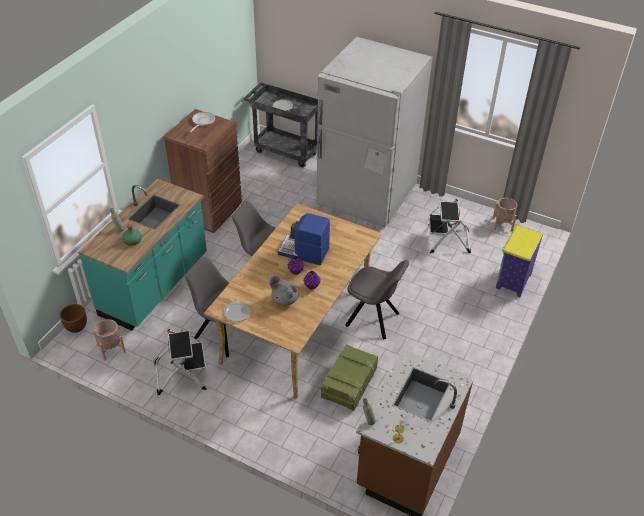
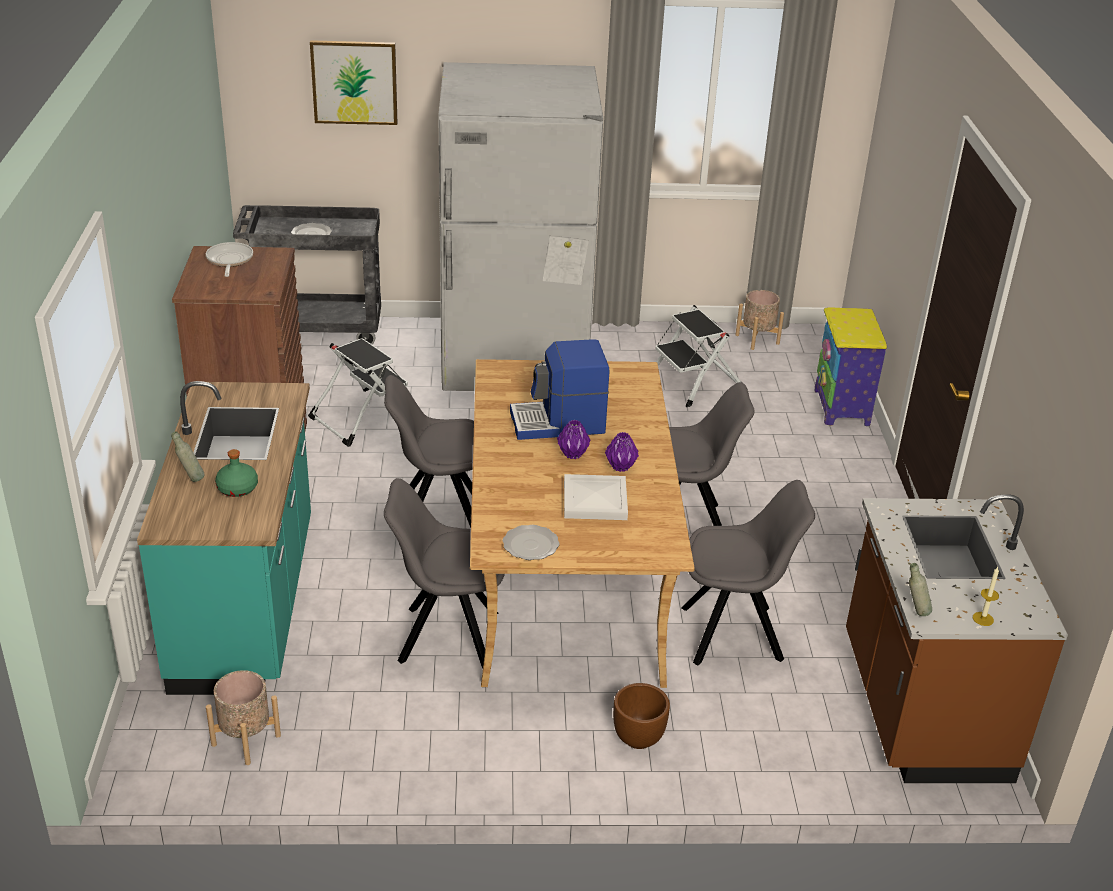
camera: 30 degrees left, 10 degrees down
brown planter [60,304,87,333] -> brown planter moved to [613,683,670,749]
step ladder [154,329,207,395] -> step ladder moved to [308,338,408,447]
grey teapot [269,276,299,306] -> white tray [564,474,628,520]
crate [321,344,378,411] -> grey chair [681,480,815,665]
none -> picture [310,40,397,125]

